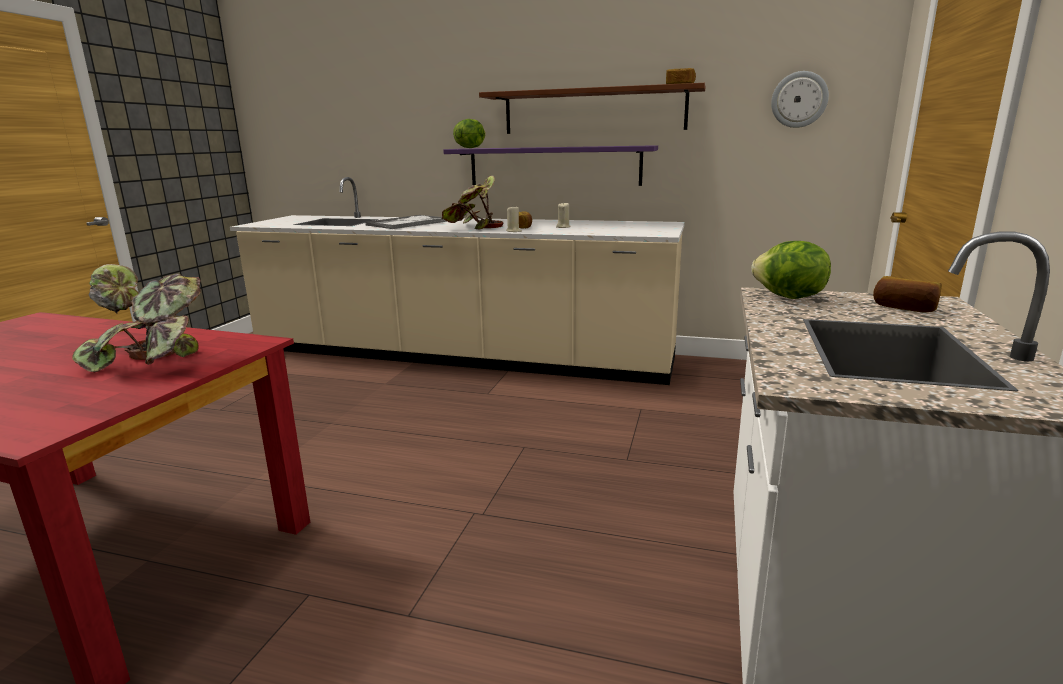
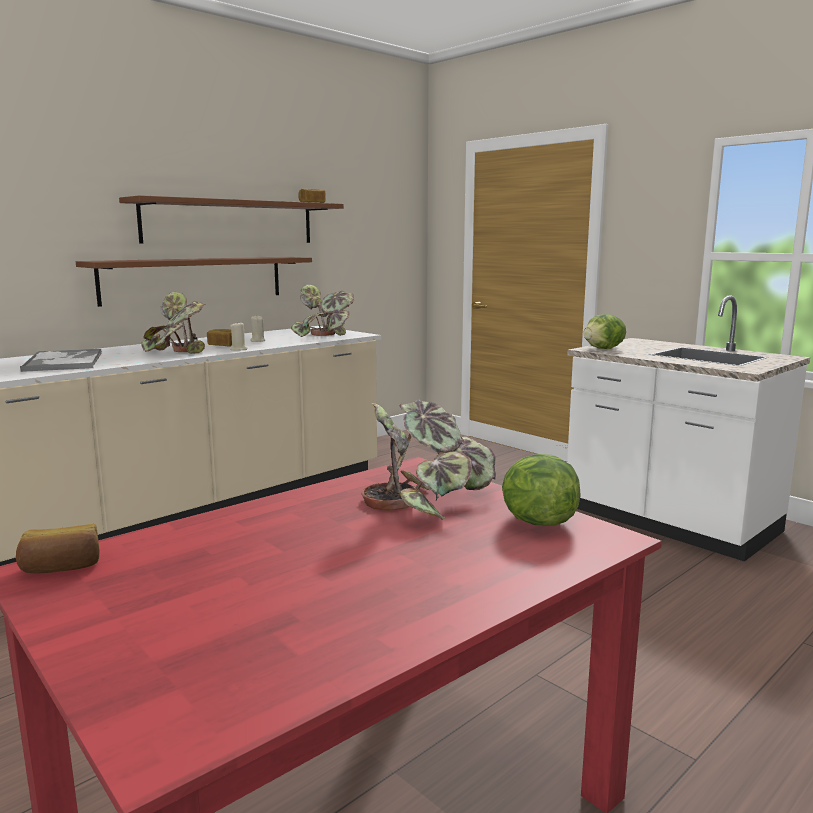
camera: 60 degrees left, 5 degrees down
purple shelf [443,145,658,186] -> brown shelf [76,257,312,307]
lettuce [453,119,486,148] -> lettuce moved to [502,454,581,526]
wall clock [771,71,829,128] -> none
bread [873,276,942,312] -> bread moved to [16,524,100,574]
none -> potted plant [291,285,354,337]

